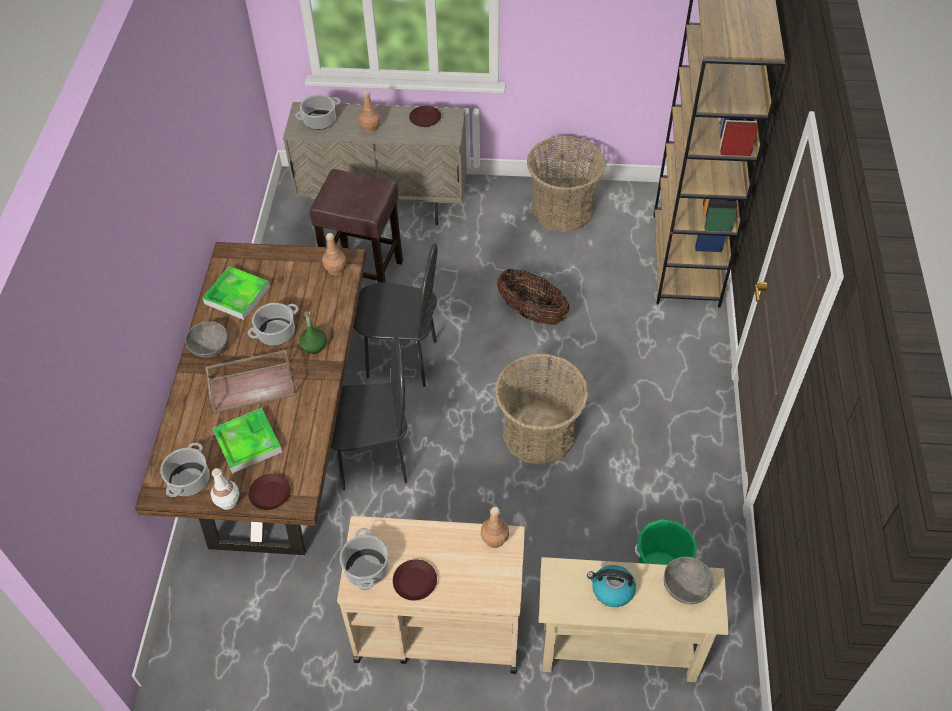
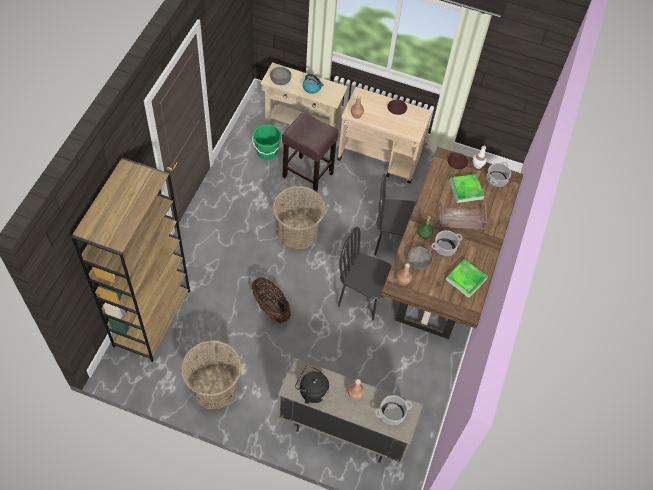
camera: 170 degrees left, 5 degrees up
grey bowl [185,321,228,358] -> grey bowl moved to [408,247,432,270]
brown stool [309,169,403,283] -> brown stool moved to [282,112,339,192]
cooking pot [340,528,389,591] -> none
brown plate [409,106,441,127] -> black kettle [295,365,329,404]

